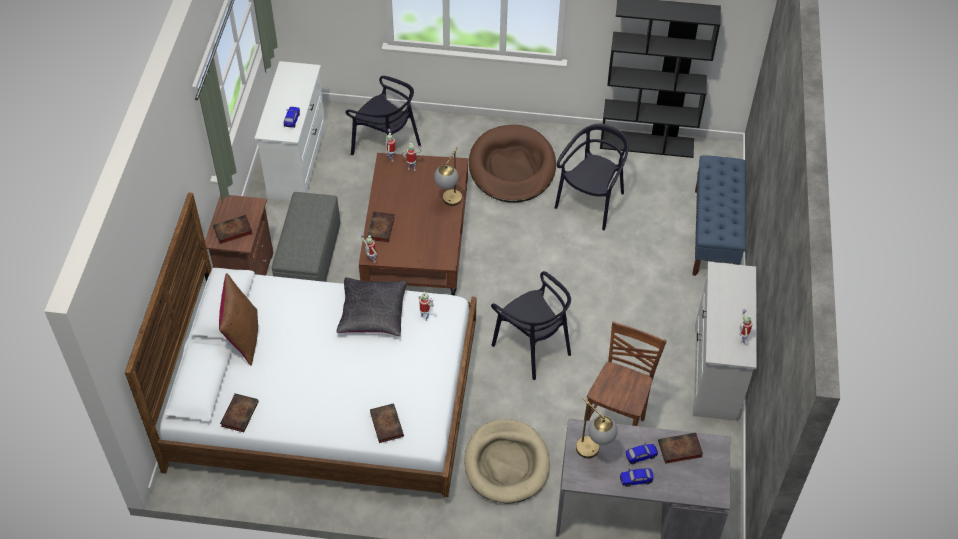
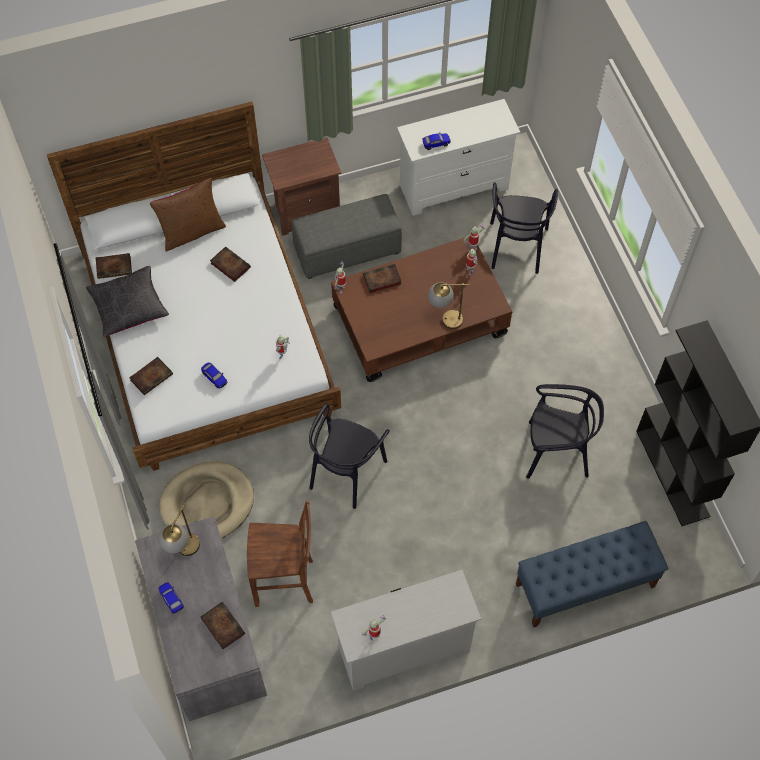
camera: 65 degrees right, 10 degrees up
book [213,215,253,244] -> book moved to [210,246,251,282]
black pillow [336,277,407,336] -> black pillow moved to [86,266,169,337]
brown dog bed [469,125,556,203] -> none
toy car [626,443,658,464] -> toy car moved to [201,362,228,389]

